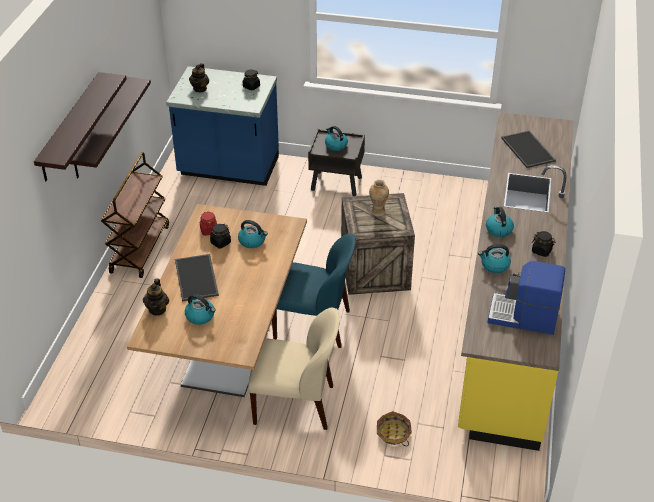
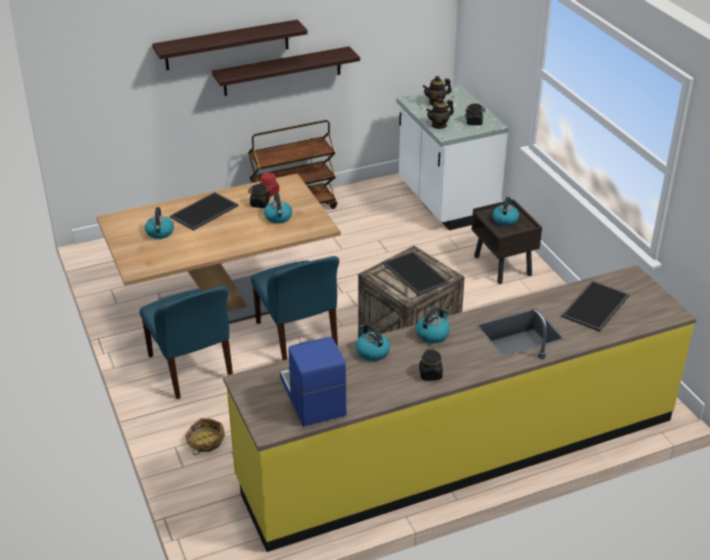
camera: 55 degrees right, 5 degrees down
teapot [143,278,169,316] -> teapot moved to [426,98,454,129]
blue counter [166,66,279,186] -> white counter [396,85,509,230]
beige chair [248,308,340,430] -> blue chair [139,286,233,399]
vase [369,180,389,216] -> tray [383,251,449,296]

